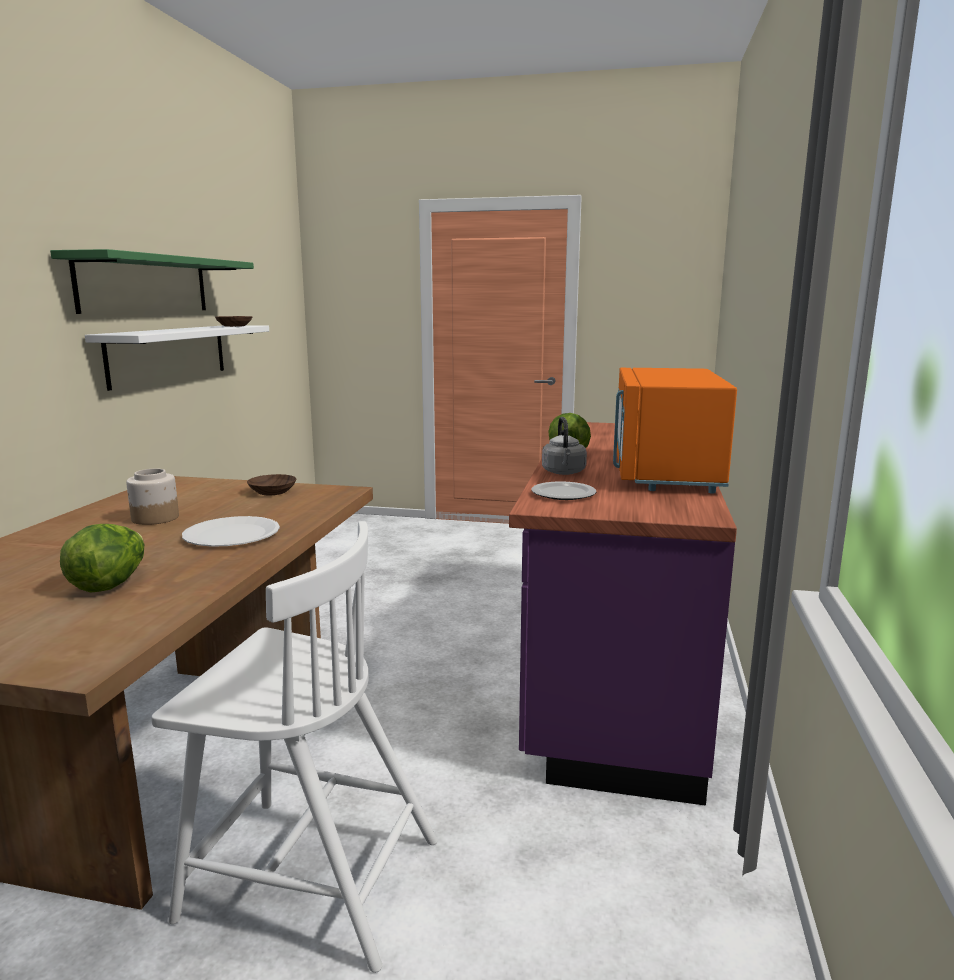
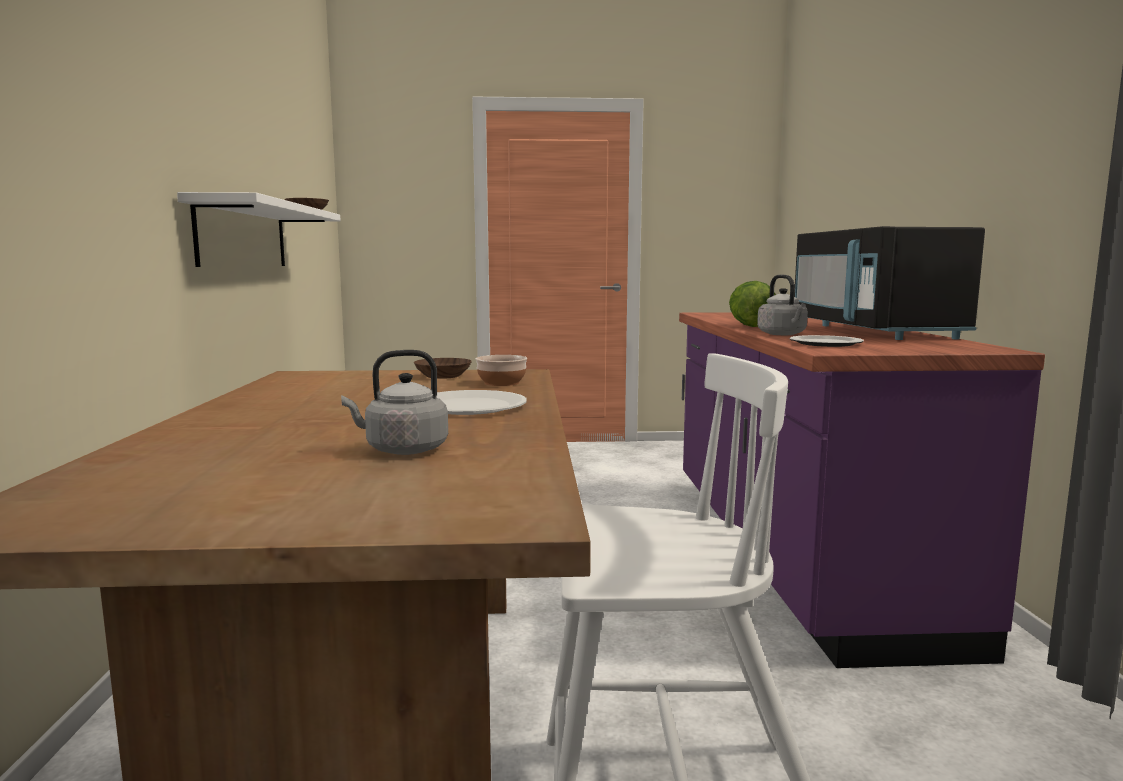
camera: 15 degrees left, 5 degrees down
green shelf [50,249,254,314] -> none
lettuce [60,524,144,593] -> grey kettle [341,350,448,455]
jar [126,469,179,525] -> none
orange microwave [613,368,737,494] -> black microwave [794,226,985,340]
none -> bowl [476,355,527,386]

